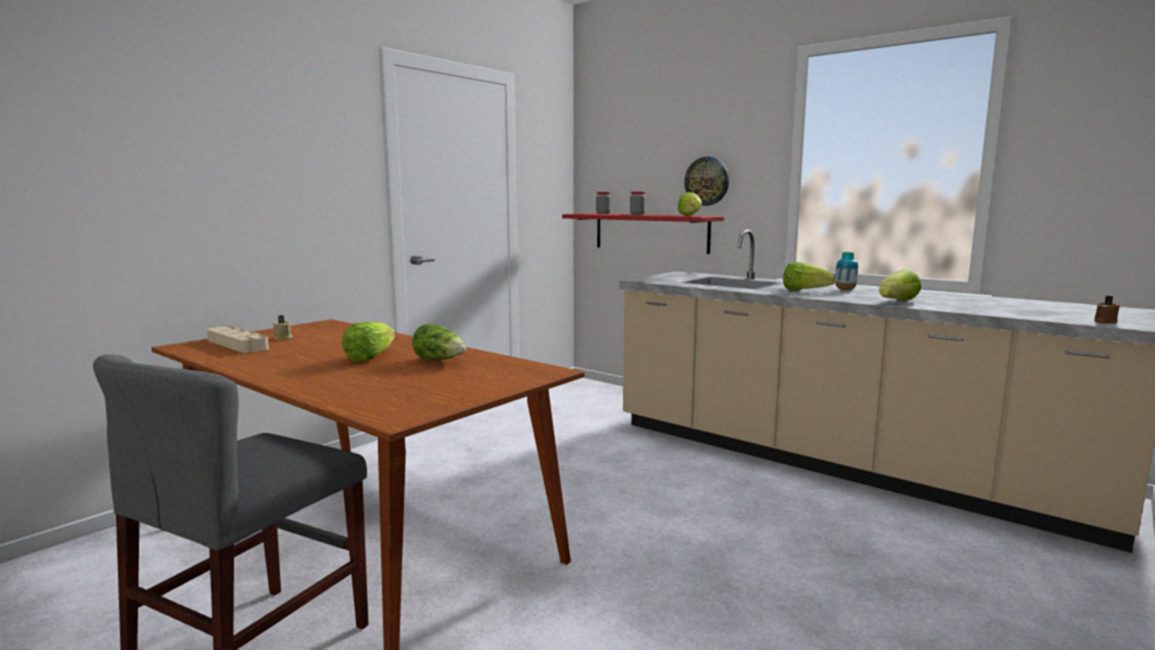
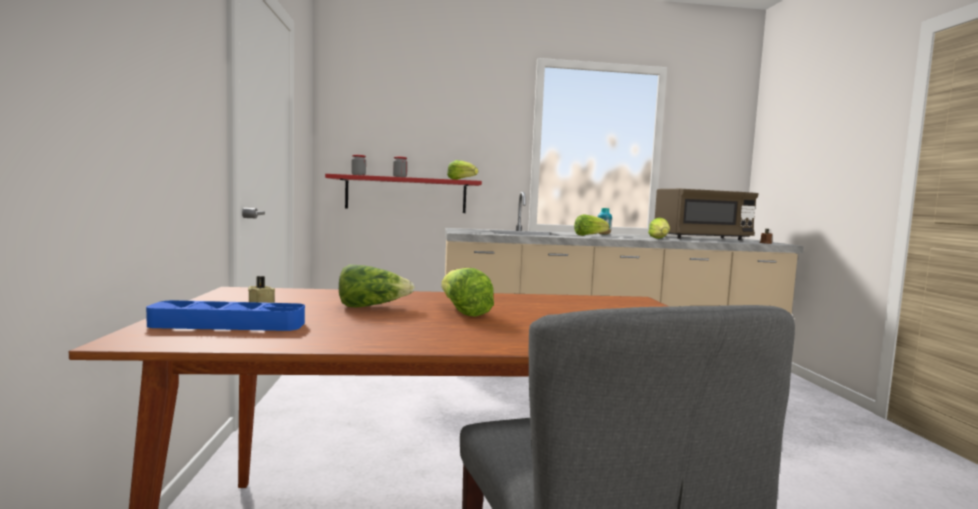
camera: 45 degrees left, 5 degrees down
beige tray [207,326,269,353] -> blue tray [146,300,305,331]
lettuce [412,323,466,360] -> lettuce moved to [339,264,415,307]
wall clock [684,157,729,206] -> none
none -> brown microwave [655,189,758,240]

